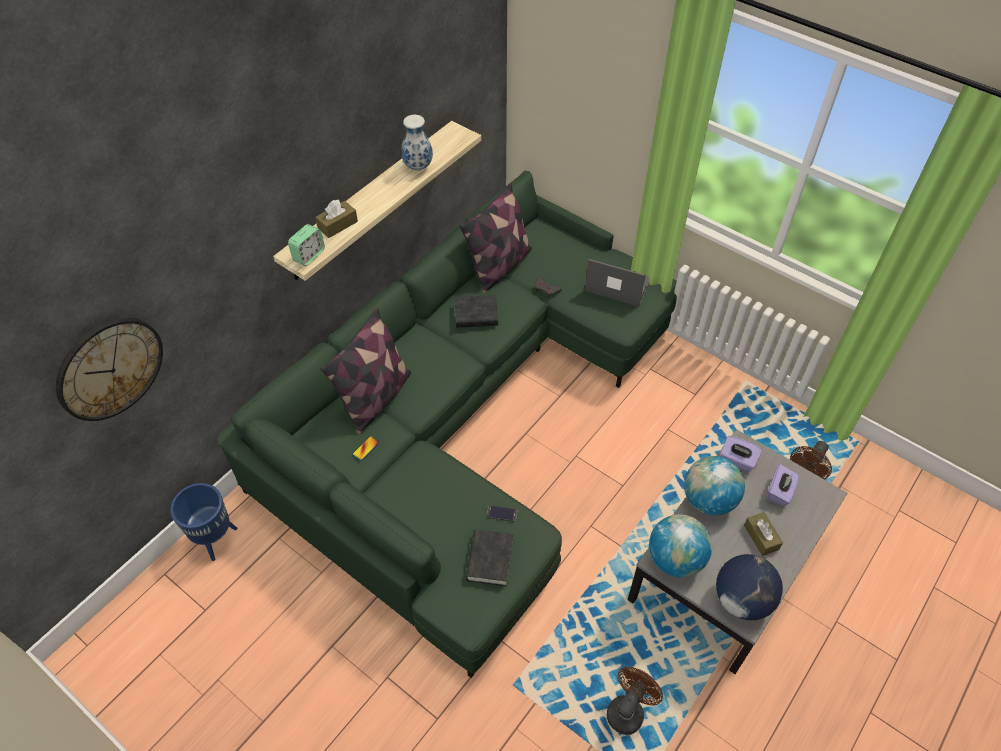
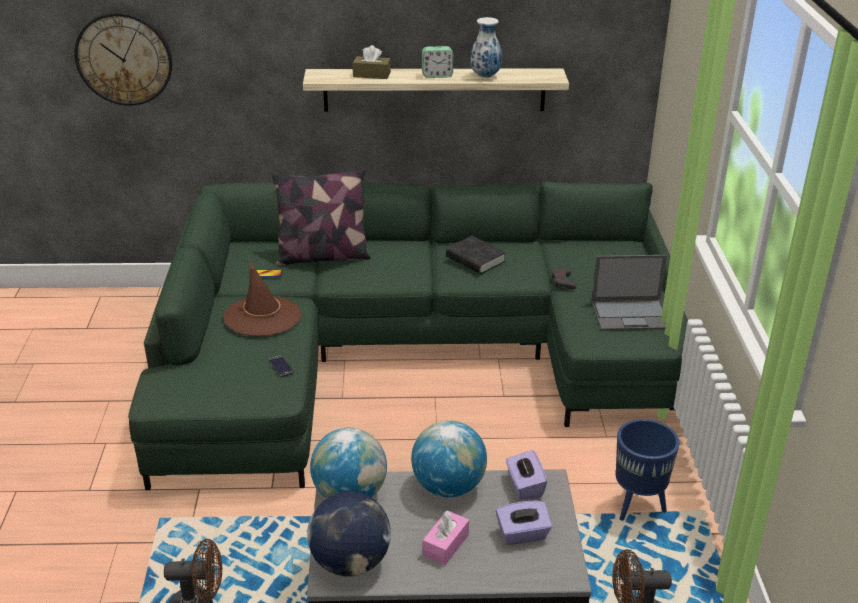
camera: 50 degrees right, 20 degrees down
blue planter [170,483,237,561] -> blue planter moved to [615,419,679,521]
alarm clock [288,224,325,266] -> alarm clock moved to [422,46,454,78]
pillow [459,183,532,293] -> none
black book [466,530,514,586] -> none
laptop [585,259,649,307] -> laptop turned 105 degrees clockwise [592,255,667,331]
brown tissue box [744,512,783,556] -> pink tissue box [423,510,469,565]
none -> brown hat [223,261,301,336]

